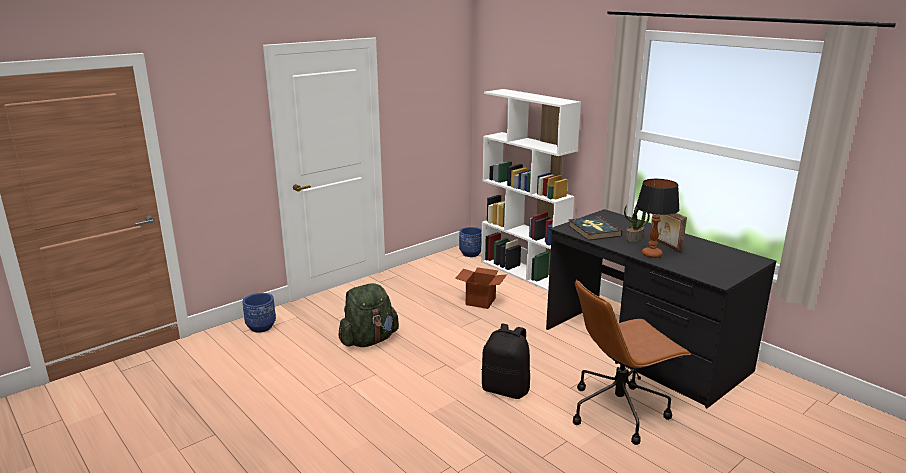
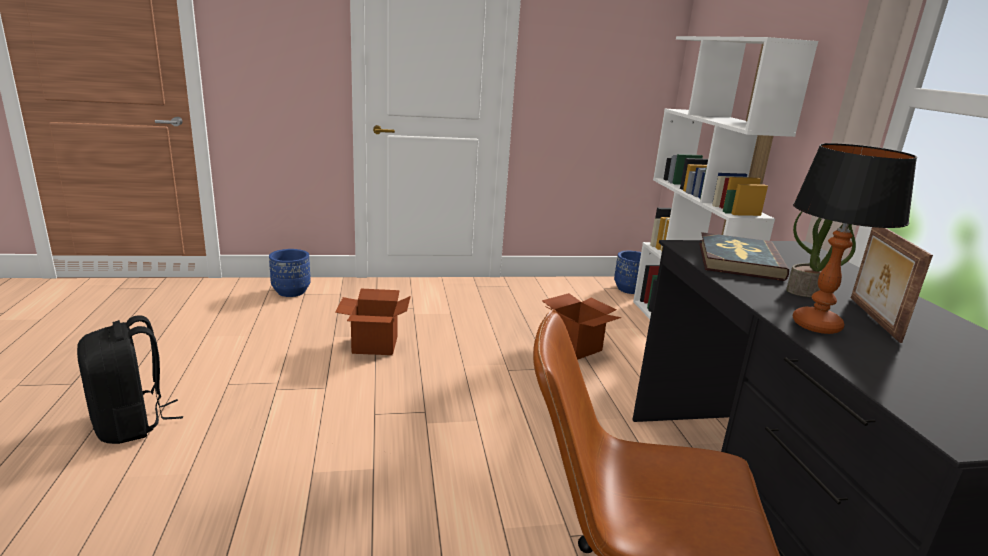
camera: 30 degrees right, 0 degrees up
green backpack [338,283,399,347] -> cardboard box [335,289,411,355]
black backpack [481,323,530,399] -> black backpack moved to [77,315,183,444]

